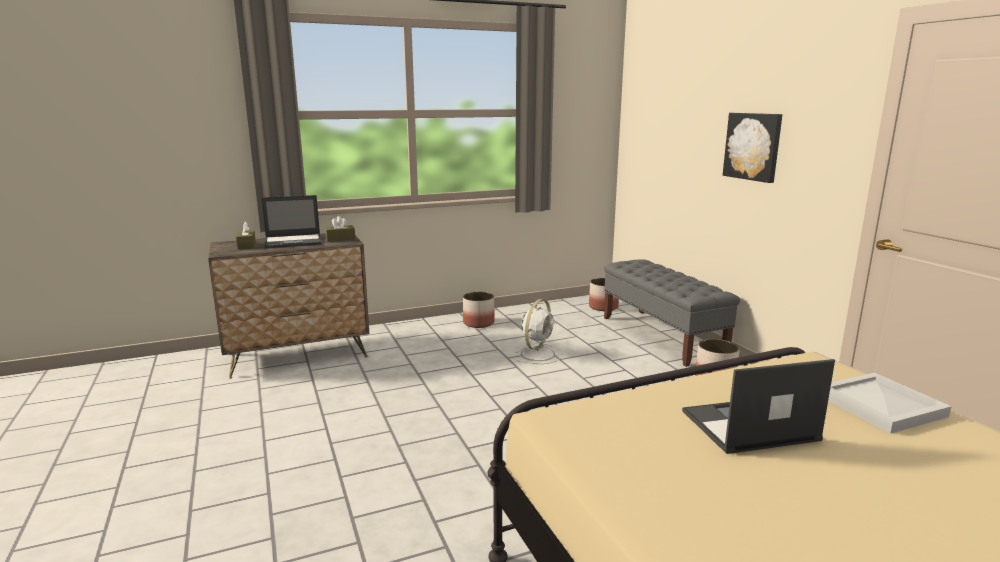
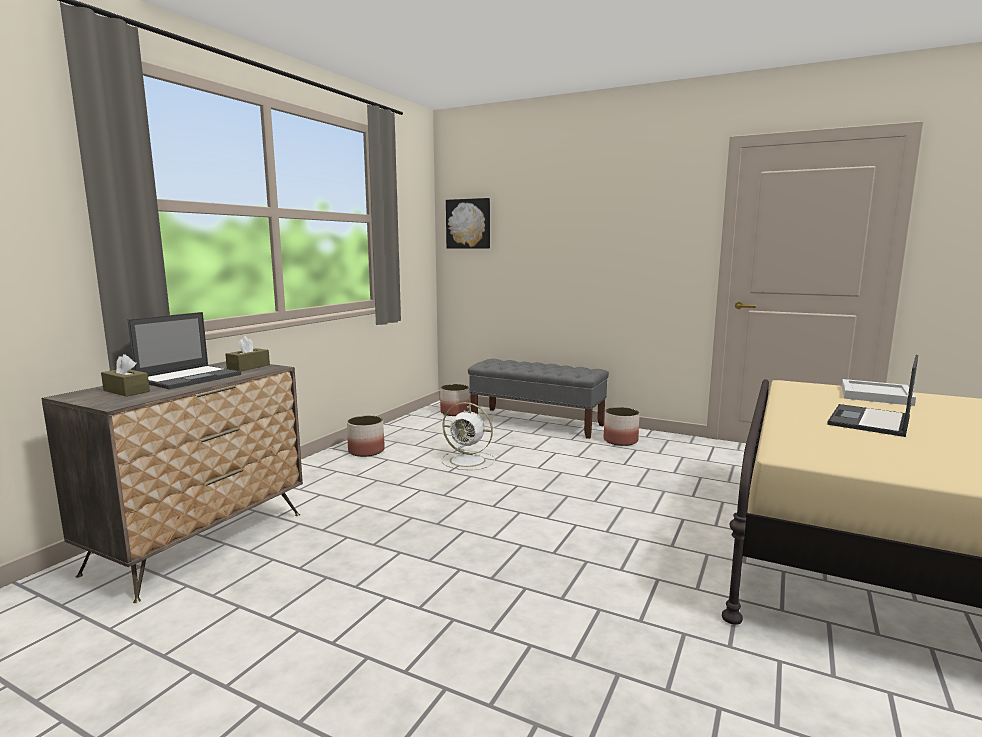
camera: 40 degrees left, 5 degrees down
white fan [515,299,563,364] -> white fan turned 120 degrees clockwise [442,402,495,470]
picture [723,113,782,183] -> picture moved to [446,198,490,249]

